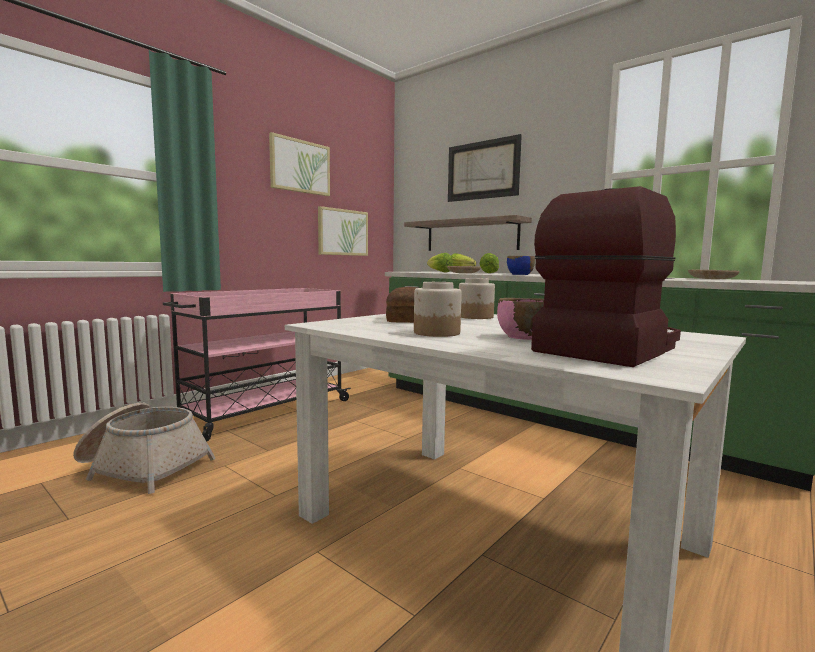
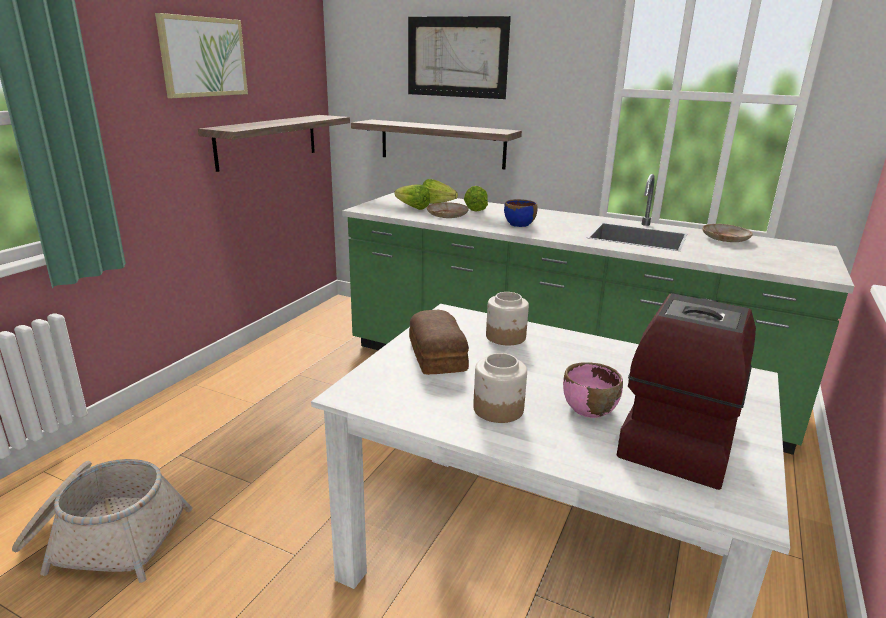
camera: 15 degrees left, 15 degrees up
pink cart [163,288,351,441] -> none
picture [318,206,368,256] -> shelf [198,115,350,172]

